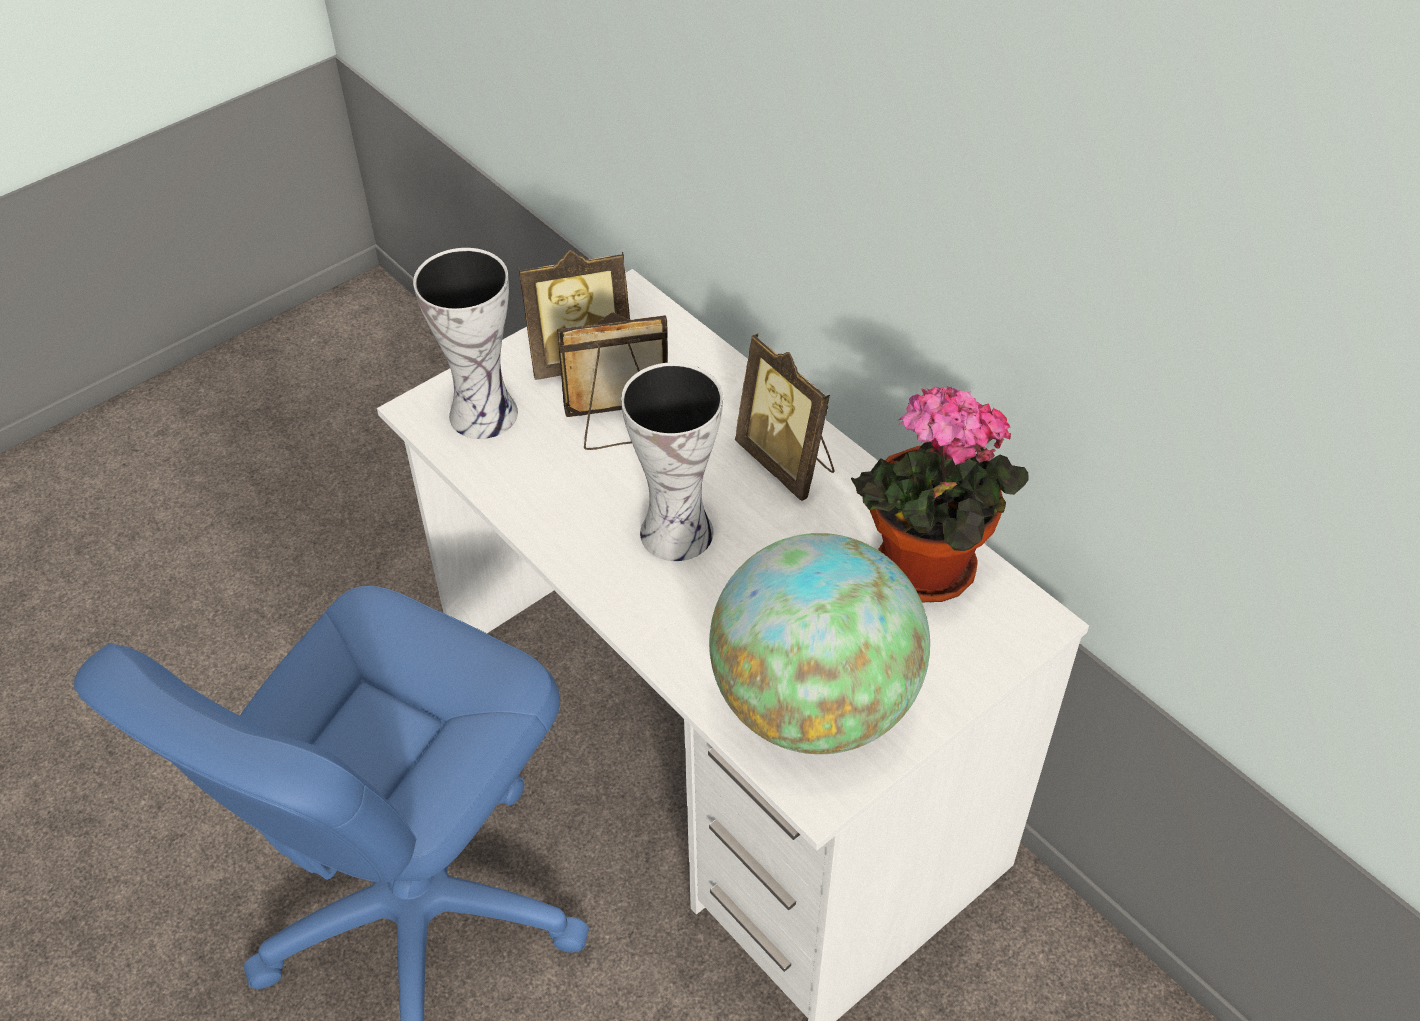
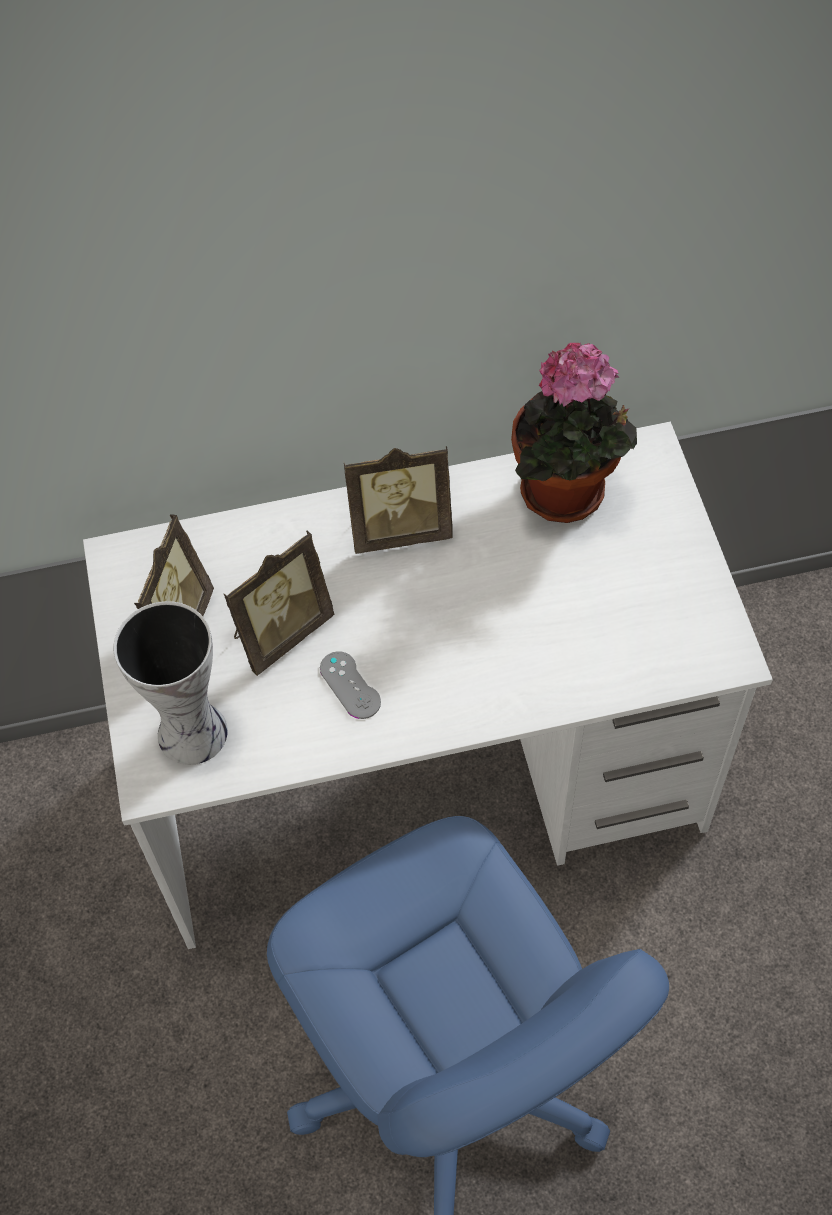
camera: 60 degrees left, 10 degrees up
picture frame [557,312,668,450] -> picture frame turned 150 degrees counterclockwise [223,531,334,676]
vase [621,362,723,561] -> none
globe [709,533,930,754] -> none
none -> grey game controller [320,651,381,719]

